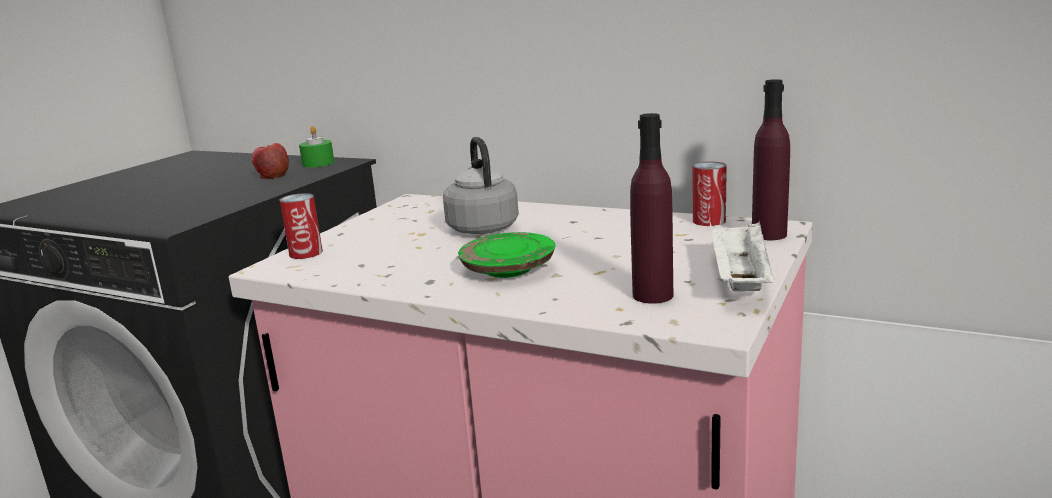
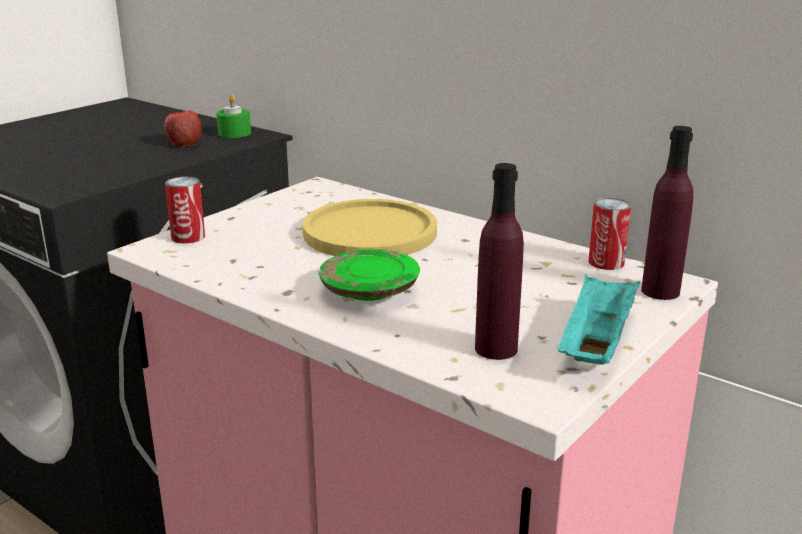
camera: 10 degrees right, 5 degrees up
grey kettle [443,137,519,234] -> yellow plate [302,199,437,256]
white tray [709,222,774,291] -> turquoise tray [557,273,640,365]

